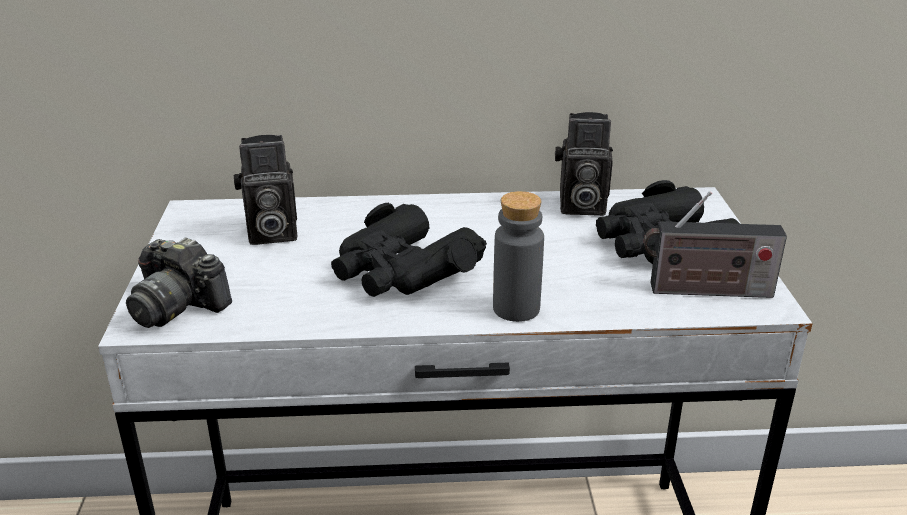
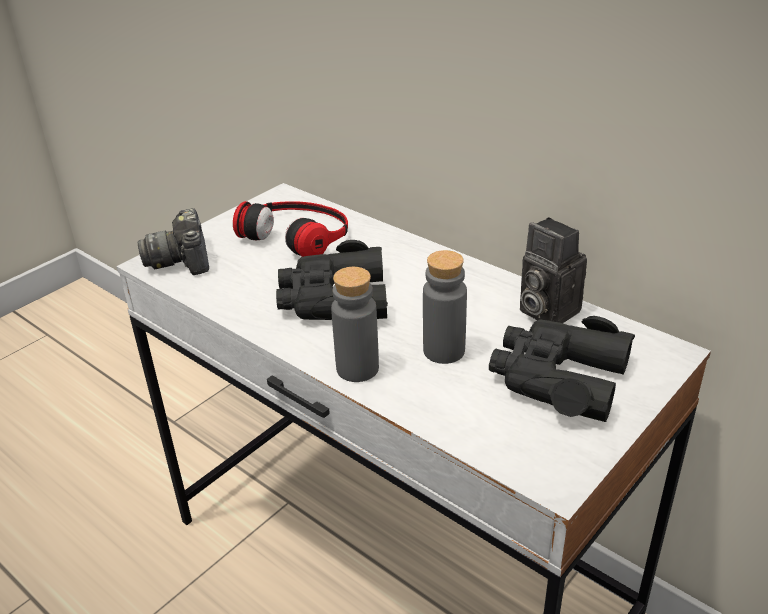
camera: 45 degrees right, 5 degrees up
camera [234,135,297,245] -> headphones [233,201,348,257]
radio [644,191,787,298] -> none
none -> grey bottle [423,250,467,364]

